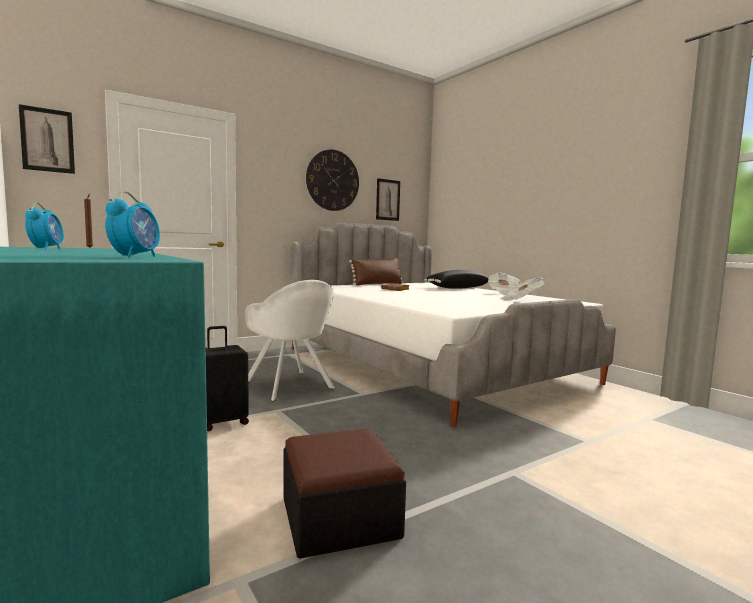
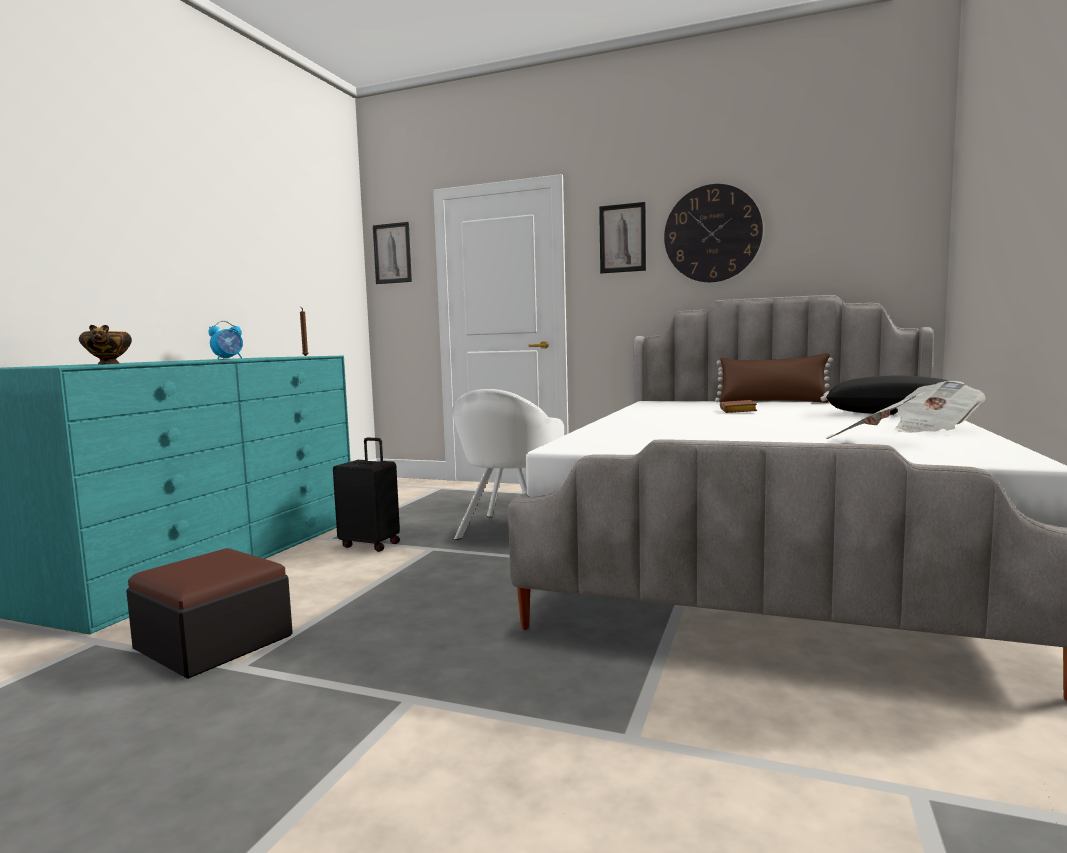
camera: 55 degrees right, 0 degrees up
alarm clock [105,191,160,258] -> bowl [79,325,132,365]
picture [376,178,400,221] -> picture moved to [599,202,646,274]

